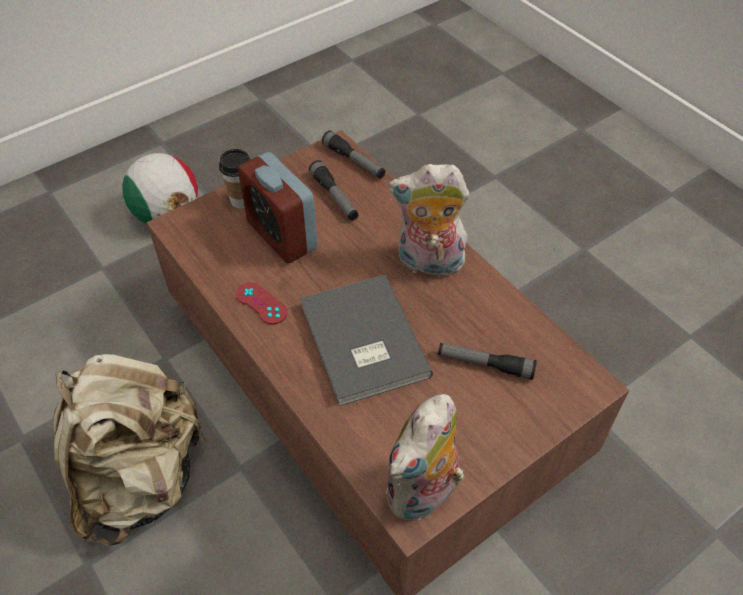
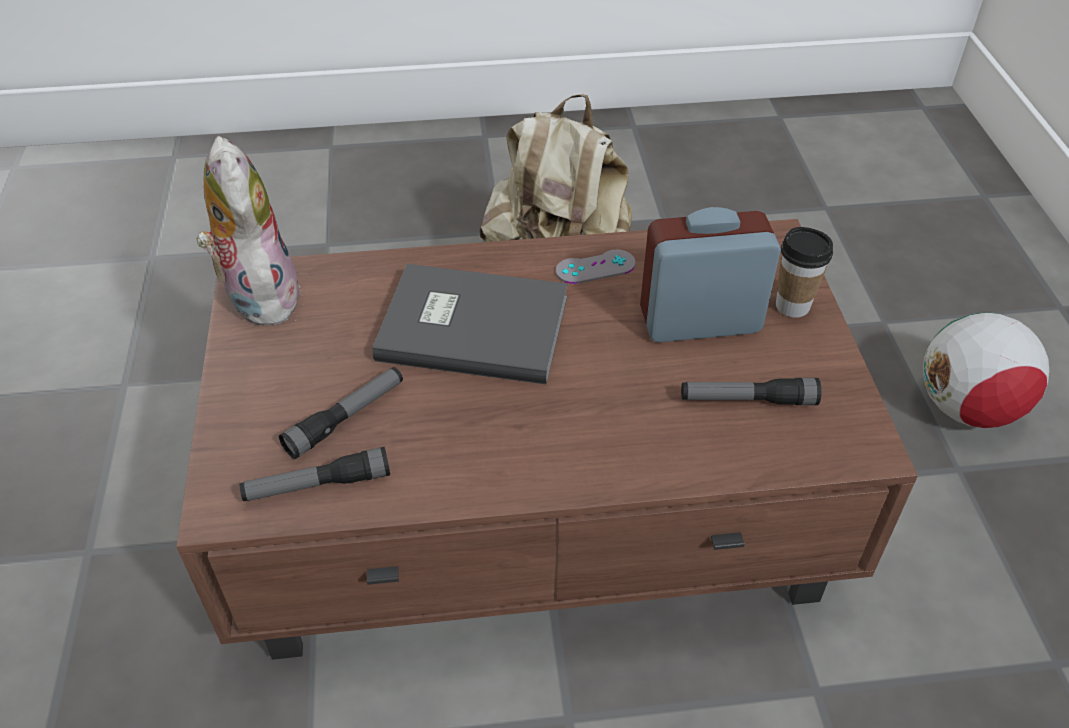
camera: 120 degrees right, 5 degrees down
red game controller [236,282,287,324] -> grey game controller [556,250,636,284]
flashlight [322,130,386,178] -> flashlight moved to [239,447,390,501]
plush toy [388,164,469,277] -> none

